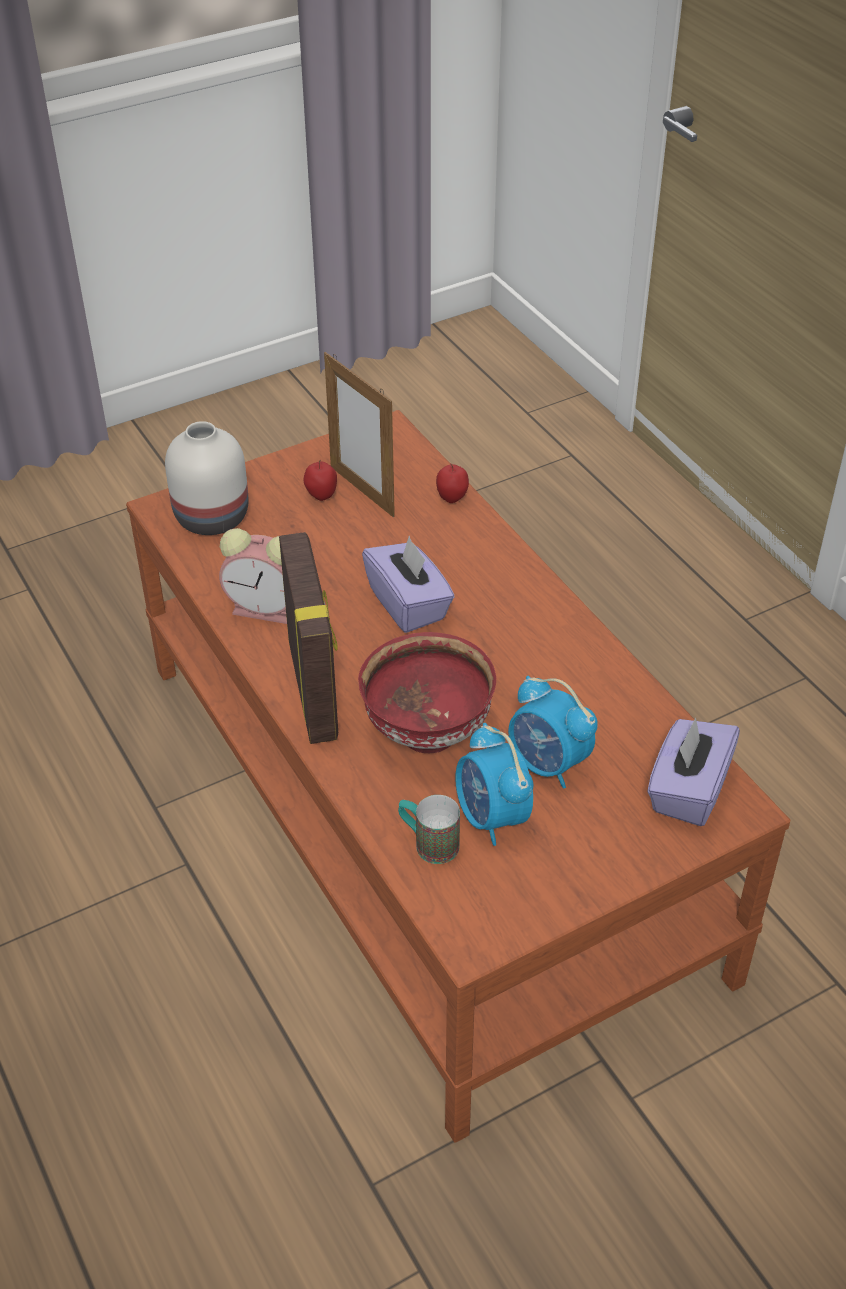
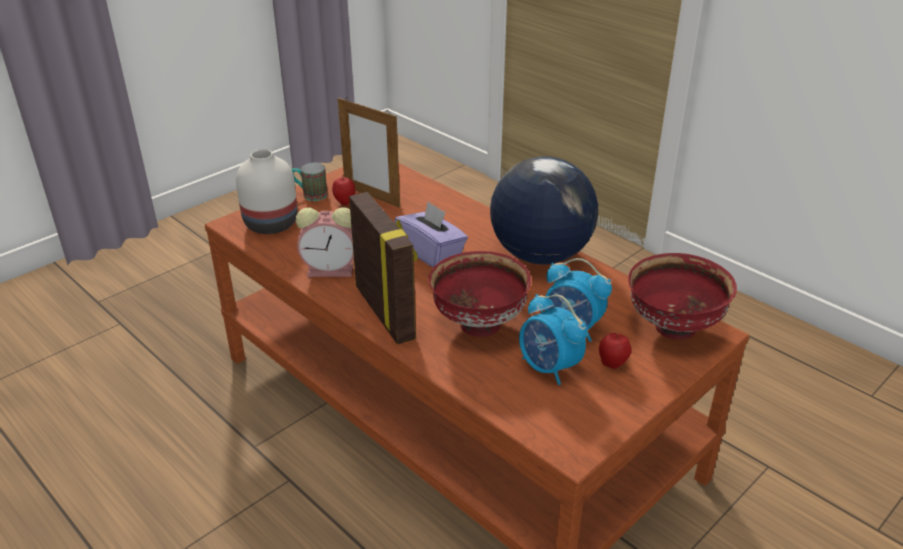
camera: 15 degrees left, 10 degrees down
mug [398,795,460,864] -> mug moved to [291,163,328,201]
apple [436,463,469,503] -> apple moved to [599,332,631,369]
purple tissue box [647,717,740,826] -> red bowl [628,253,737,340]
none -> globe [490,156,598,265]

